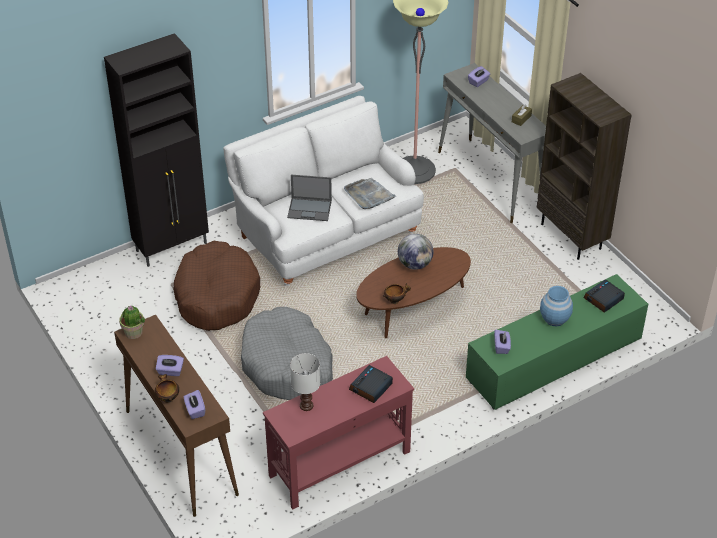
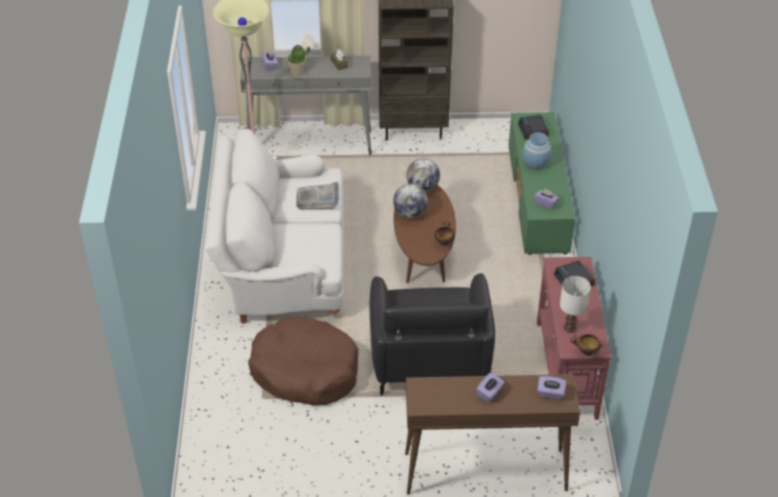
camera: 60 degrees left, 0 degrees up
black cabinet [104,33,209,267] -> none
potted plant [119,305,145,339] -> potted plant moved to [286,44,310,76]
bowl [155,374,179,403] -> bowl moved to [570,334,603,356]
grey dog bed [241,307,333,400] -> black armchair [370,273,495,396]
laptop [287,175,332,221] -> none
none -> globe [406,158,440,192]

